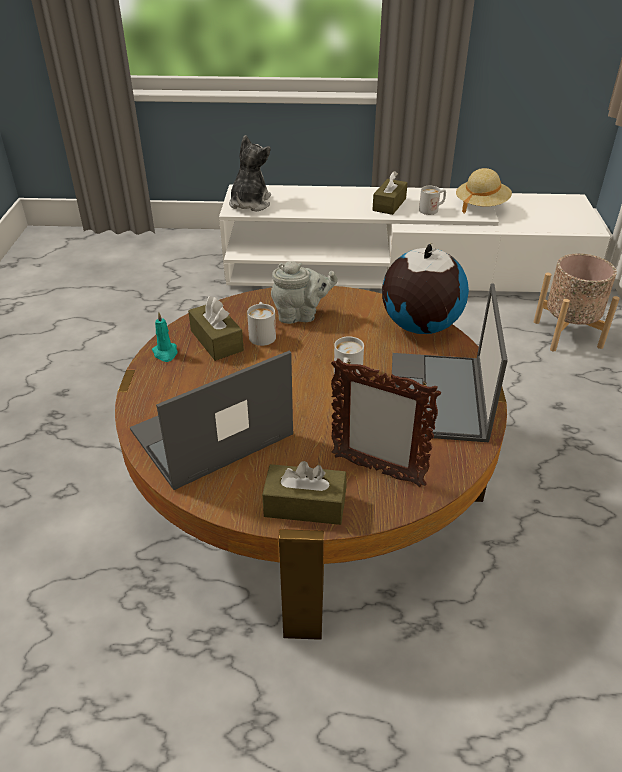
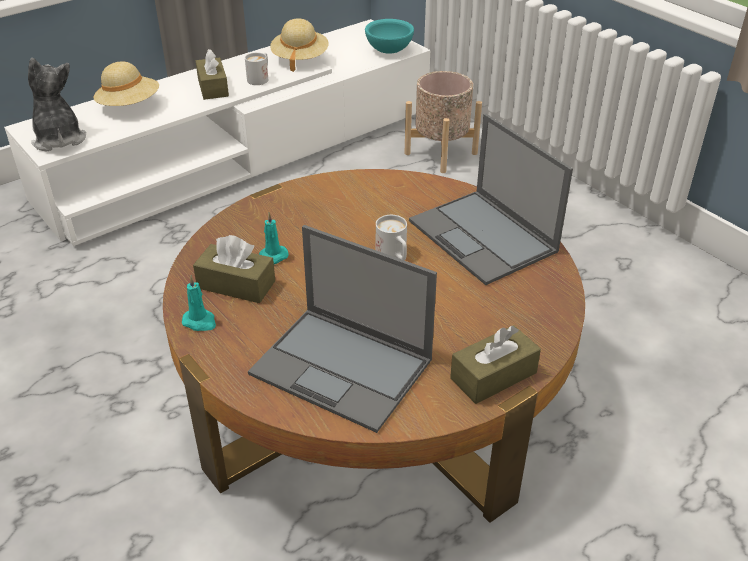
camera: 40 degrees left, 0 degrees up
laptop [130,351,293,490] -> laptop turned 75 degrees counterclockwise [248,225,437,433]
white mug [247,302,276,346] -> turquoise candle [259,212,289,264]
grey teapot [271,261,338,324] -> none
picture frame [331,358,441,487] -> none
globe [382,243,469,334] -> none
none -> beige hat [93,61,159,106]
none -> turquoise bowl [365,19,414,54]

